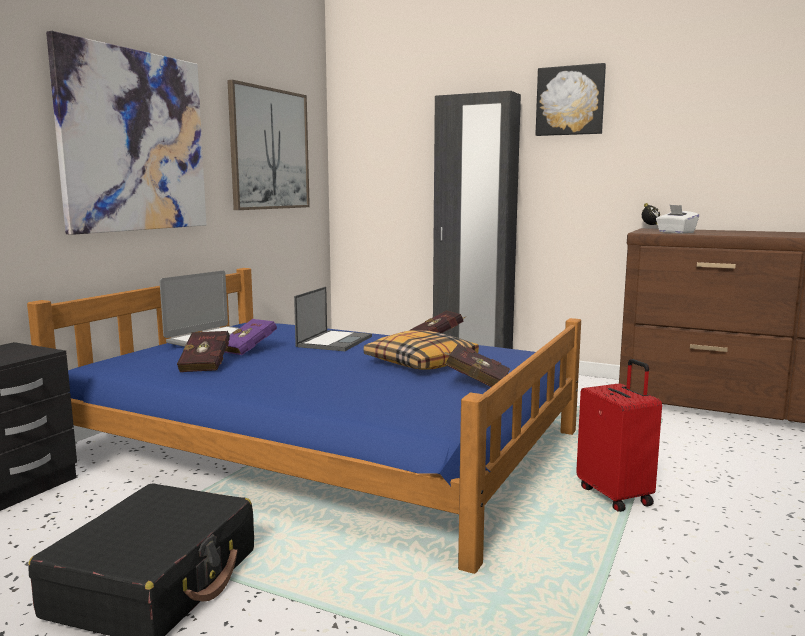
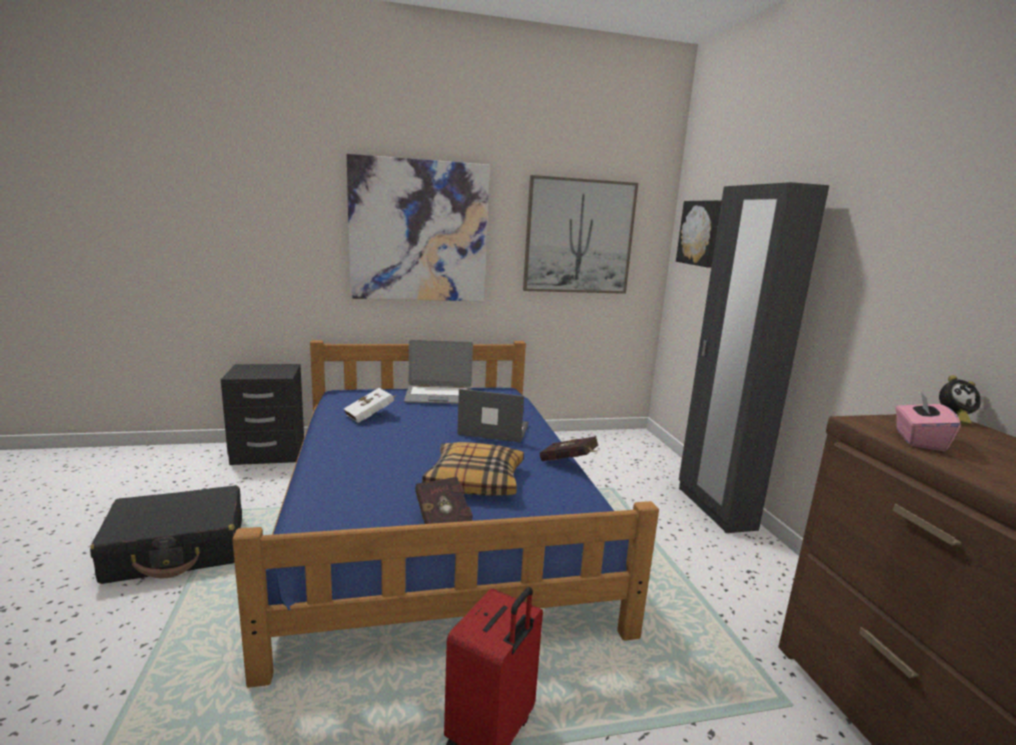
camera: 50 degrees right, 5 degrees up
red book [177,331,230,372] -> white book [344,388,396,423]
purple book [224,319,277,355] -> none
laptop [294,287,372,351] -> laptop turned 150 degrees counterclockwise [457,389,529,442]
picture [535,63,606,136] -> picture moved to [676,200,722,268]
white tissue box [656,205,699,234] -> pink tissue box [895,392,961,451]

